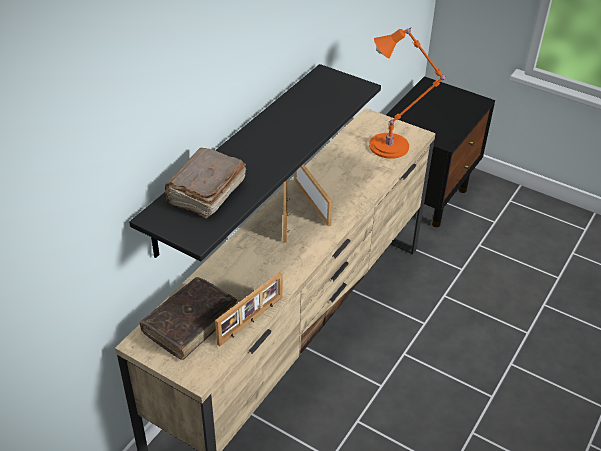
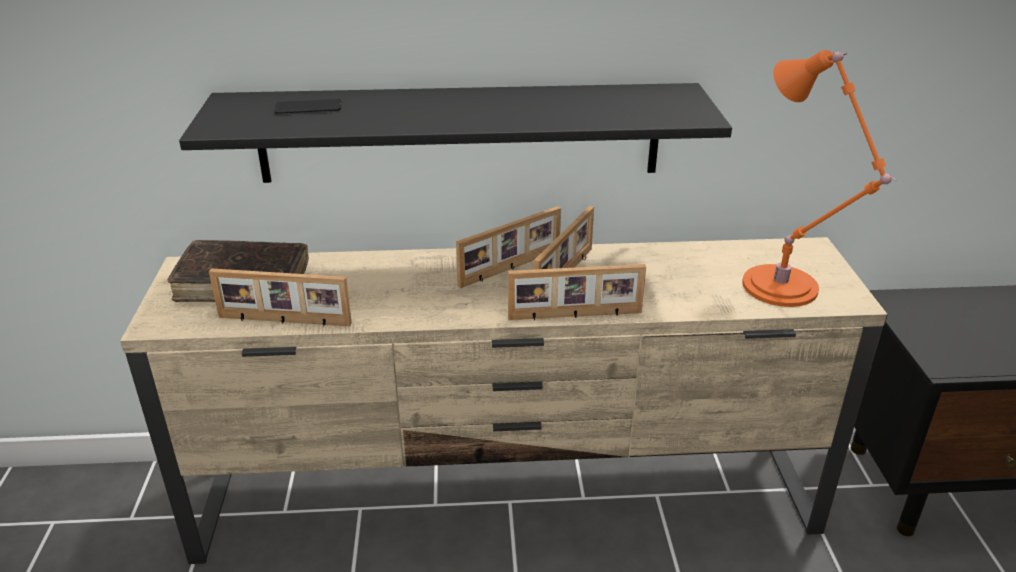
camera: 55 degrees right, 10 degrees down
brown book [165,148,246,218] -> phone [275,99,341,114]
none -> picture frame [508,264,646,320]

